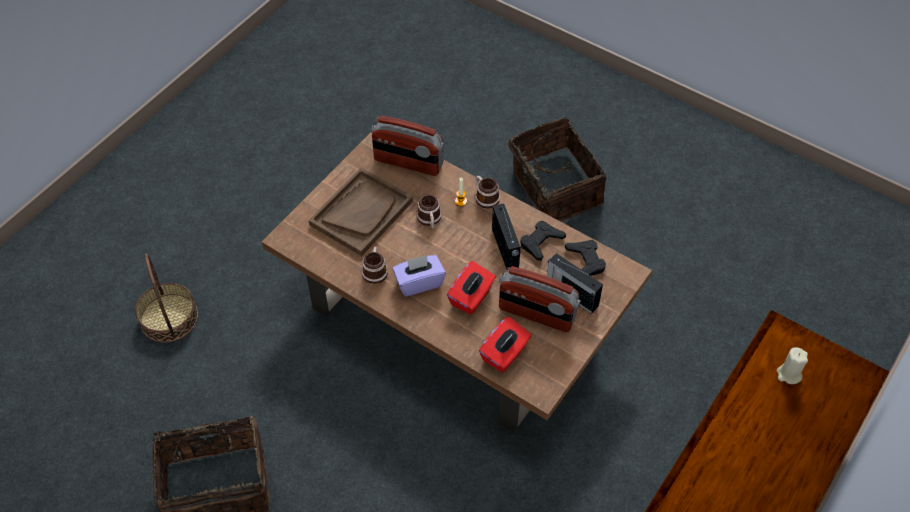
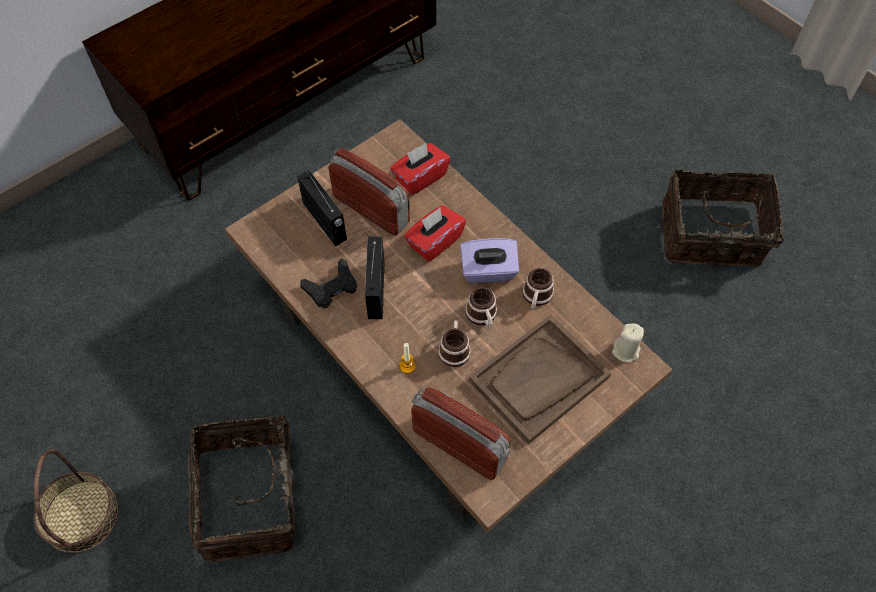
camera: 165 degrees left, 5 degrees up
basket [135,253,198,342] -> basket moved to [33,449,119,553]
mug [475,176,500,209] -> mug moved to [465,287,497,329]
black game controller [565,240,606,276] -> none
beige candle [777,347,808,384] -> beige candle moved to [612,324,644,363]

